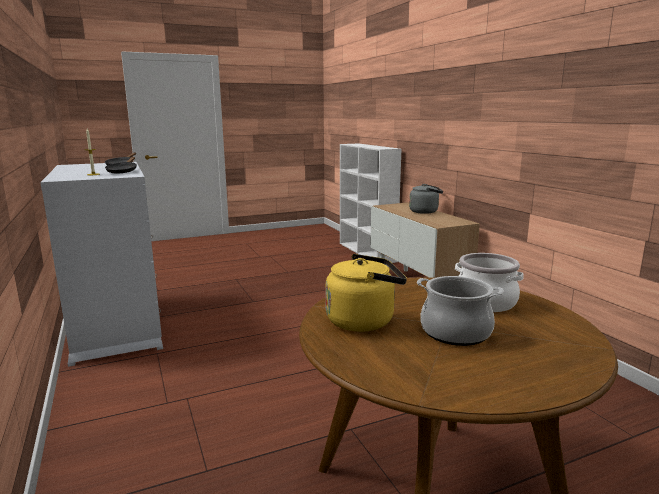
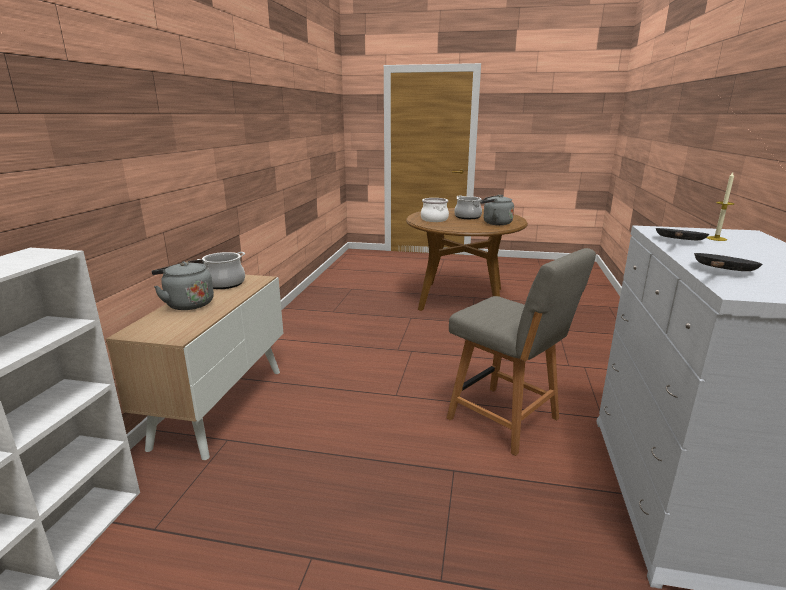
camera: 145 degrees left, 5 degrees up
yellow kettle [325,254,407,332] -> grey kettle [480,195,514,225]
none -> cooking pot [197,252,245,289]
none -> grey chair [447,248,596,456]

